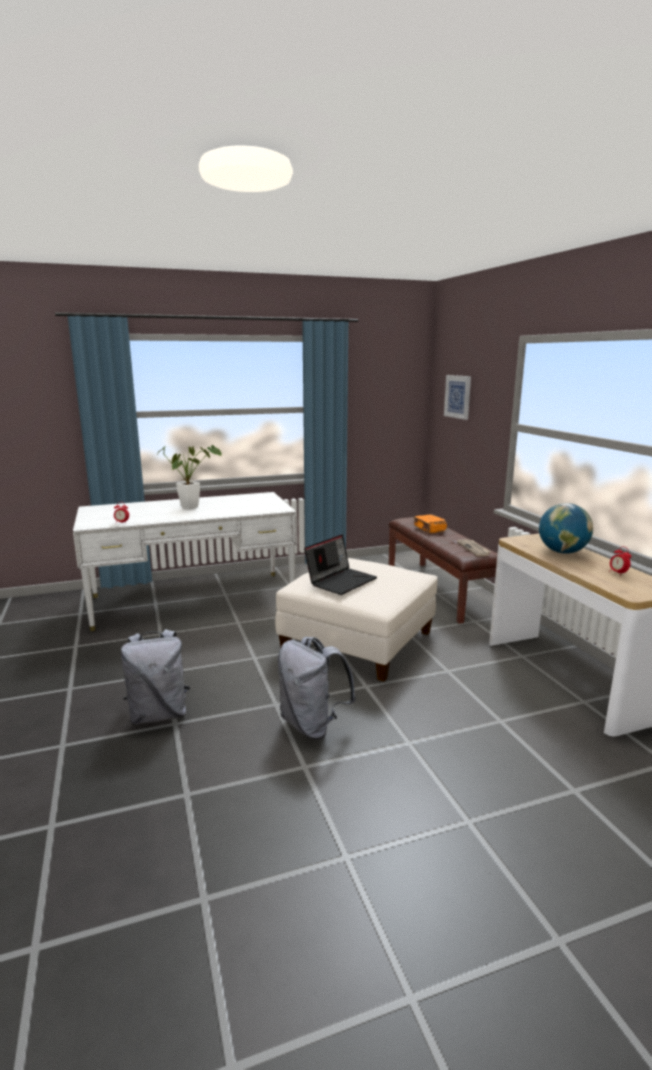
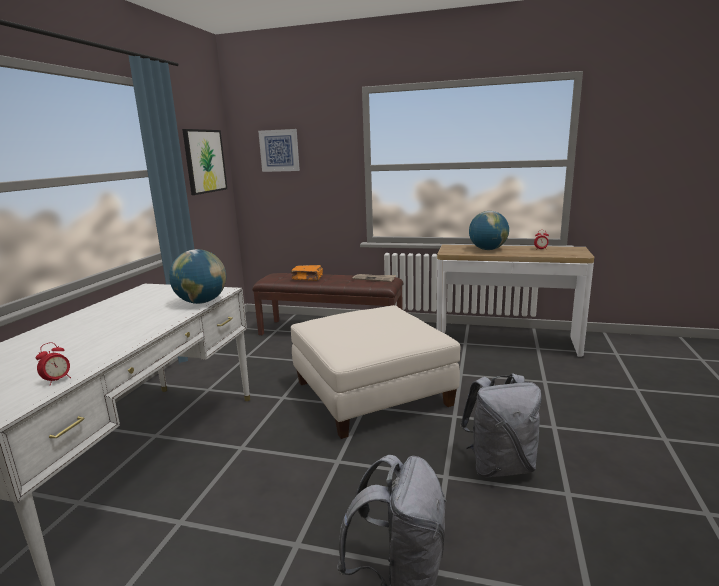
camera: 55 degrees left, 0 degrees up
potted plant [157,445,222,509] -> none
laptop [304,534,377,595] -> none
none -> globe [169,249,226,304]
none -> picture [182,129,227,195]

